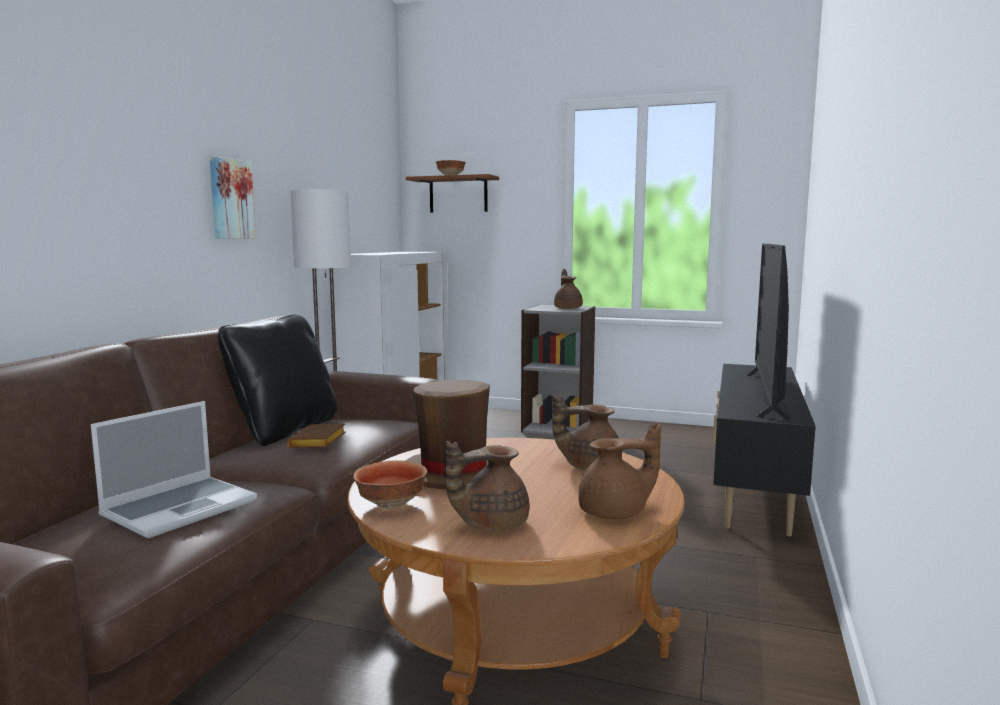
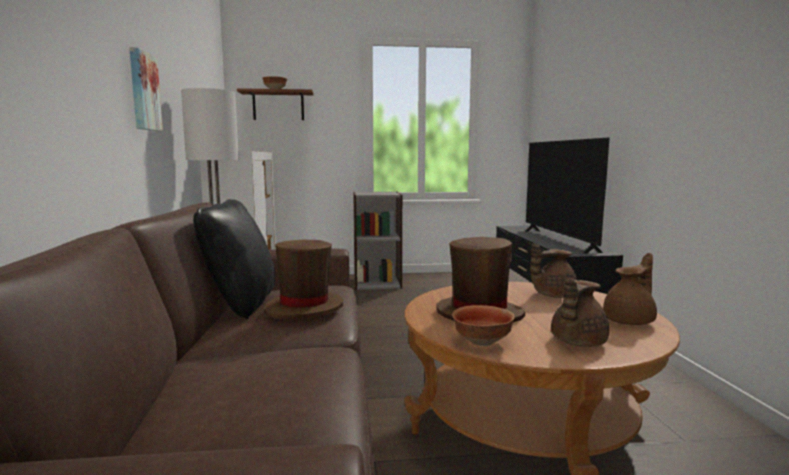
camera: 25 degrees left, 0 degrees up
laptop [91,401,257,538] -> none
brown book [287,424,346,448] -> brown hat [264,240,343,319]
brown teapot [554,269,583,309] -> none

